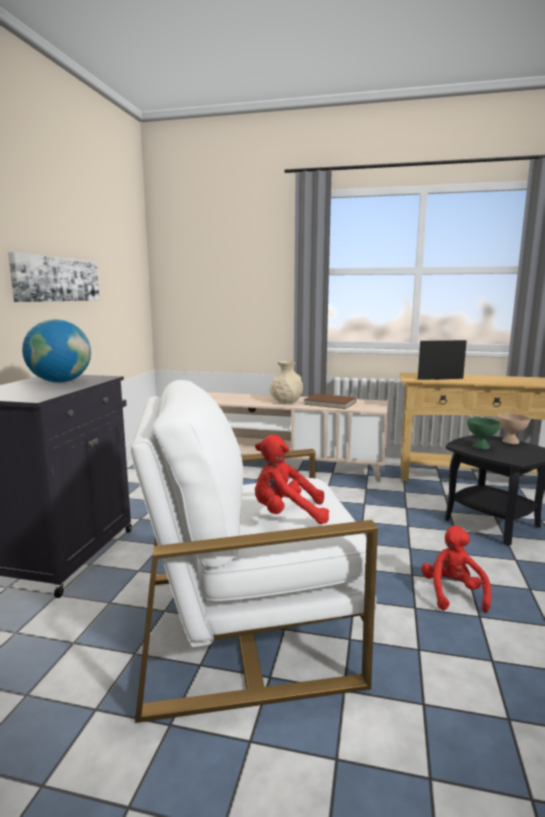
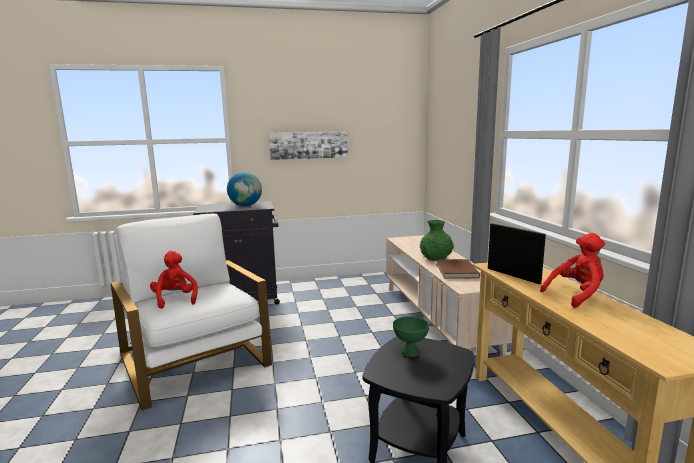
camera: 65 degrees right, 0 degrees up
beige vase [270,361,303,404] -> green vase [420,220,454,261]
red plush toy [421,526,491,613] -> red plush toy moved to [540,233,605,308]
beige bowl [497,413,530,444] -> none

